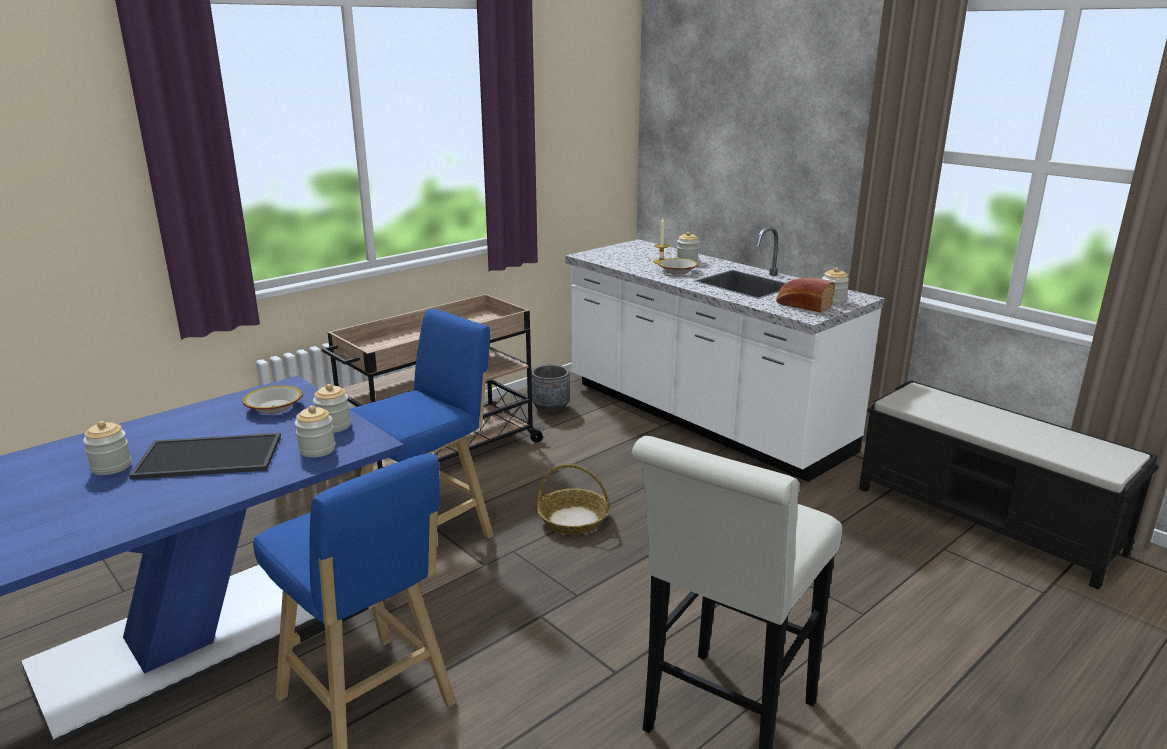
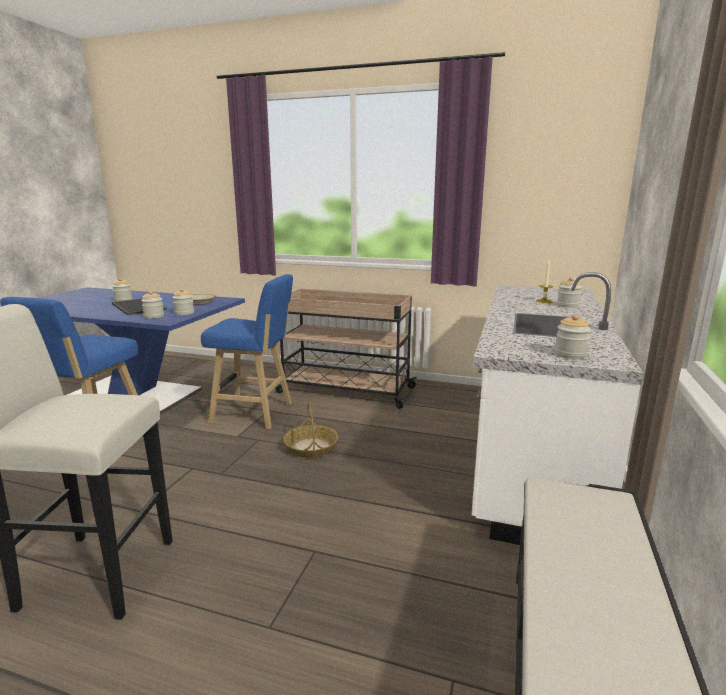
camera: 60 degrees right, 5 degrees down
grey planter [531,364,570,414] -> none
bowl [658,258,698,274] -> none
bread [776,278,835,313] -> none

